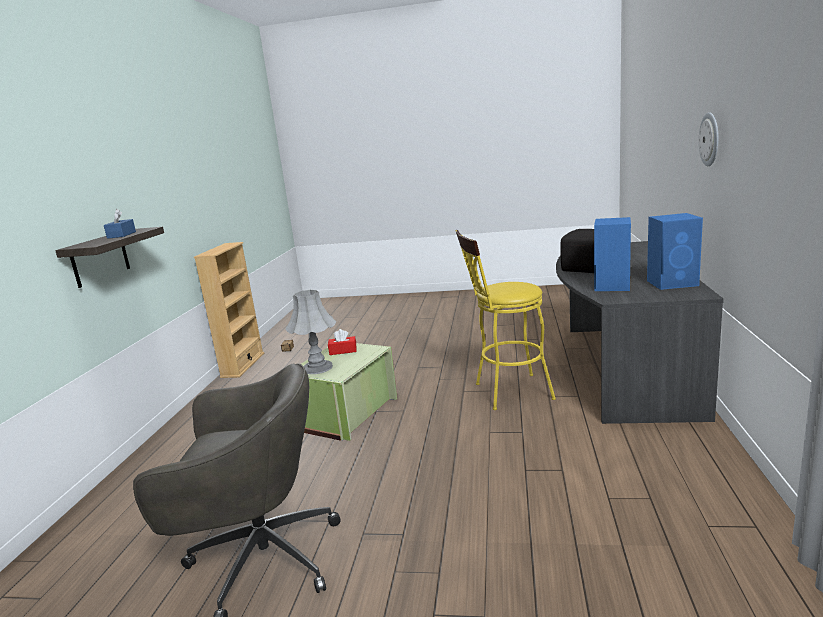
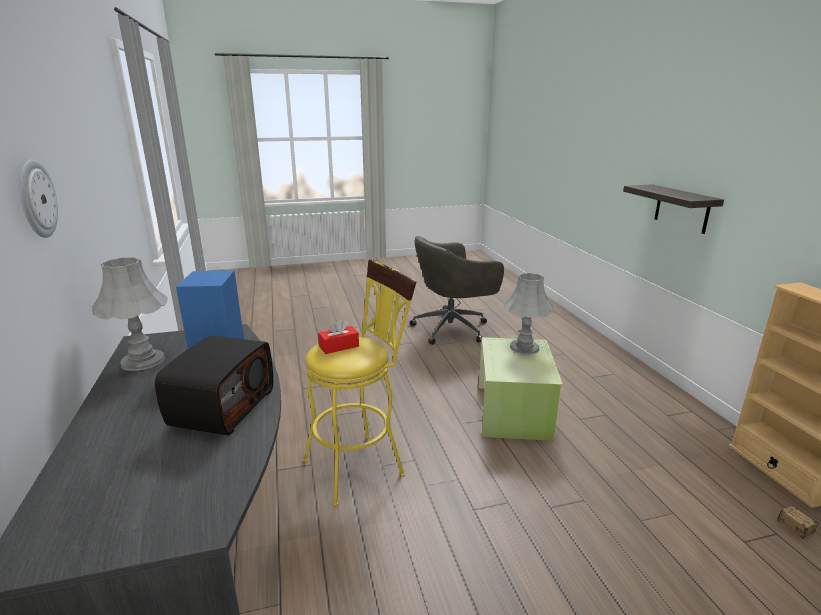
camera: 155 degrees right, 5 degrees up
blue tissue box [104,209,136,239] -> none
red tissue box [328,329,357,355] -> red tissue box moved to [318,319,359,354]
blue speaker [647,213,703,290] -> grey table lamp [92,257,167,371]

